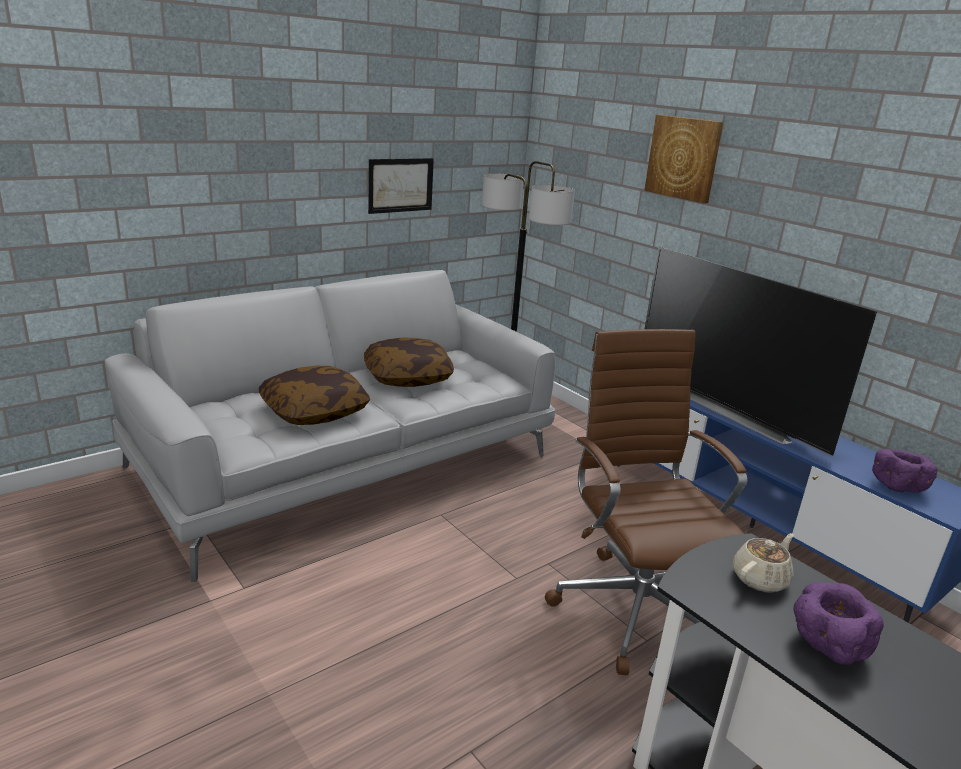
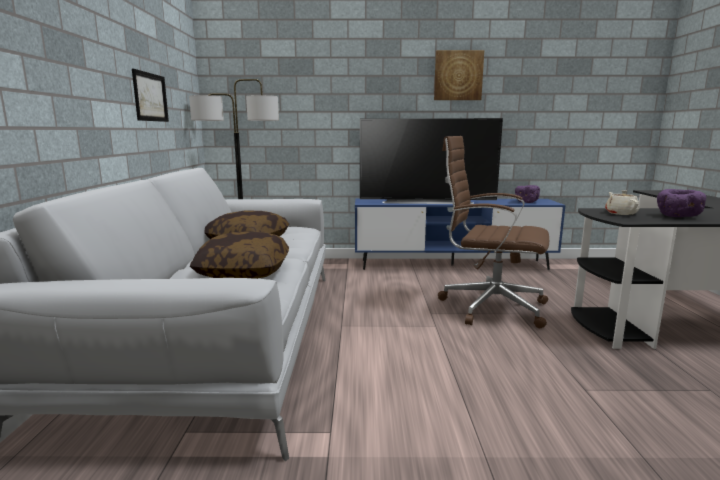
camera: 50 degrees left, 10 degrees down
picture [644,115,723,204] -> picture moved to [434,50,484,100]

